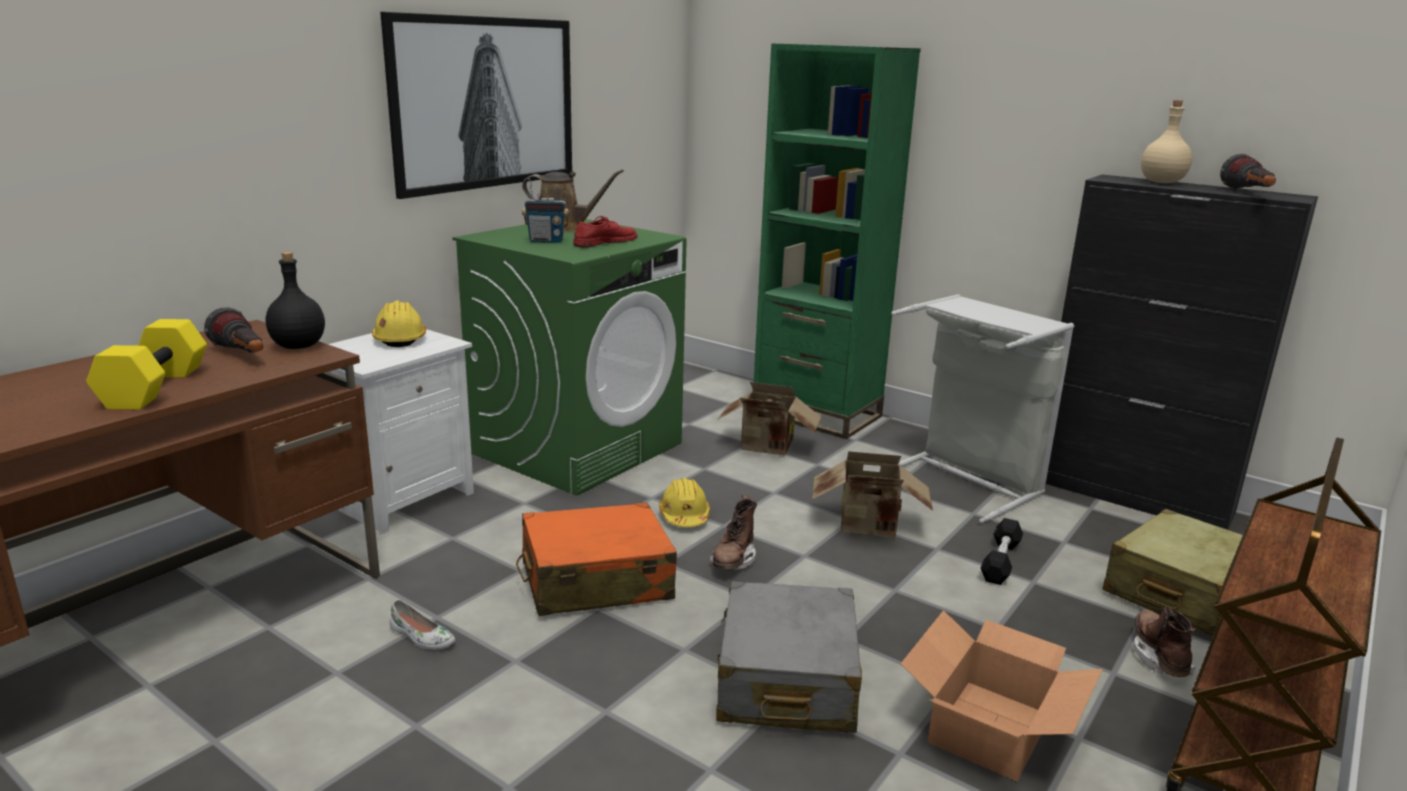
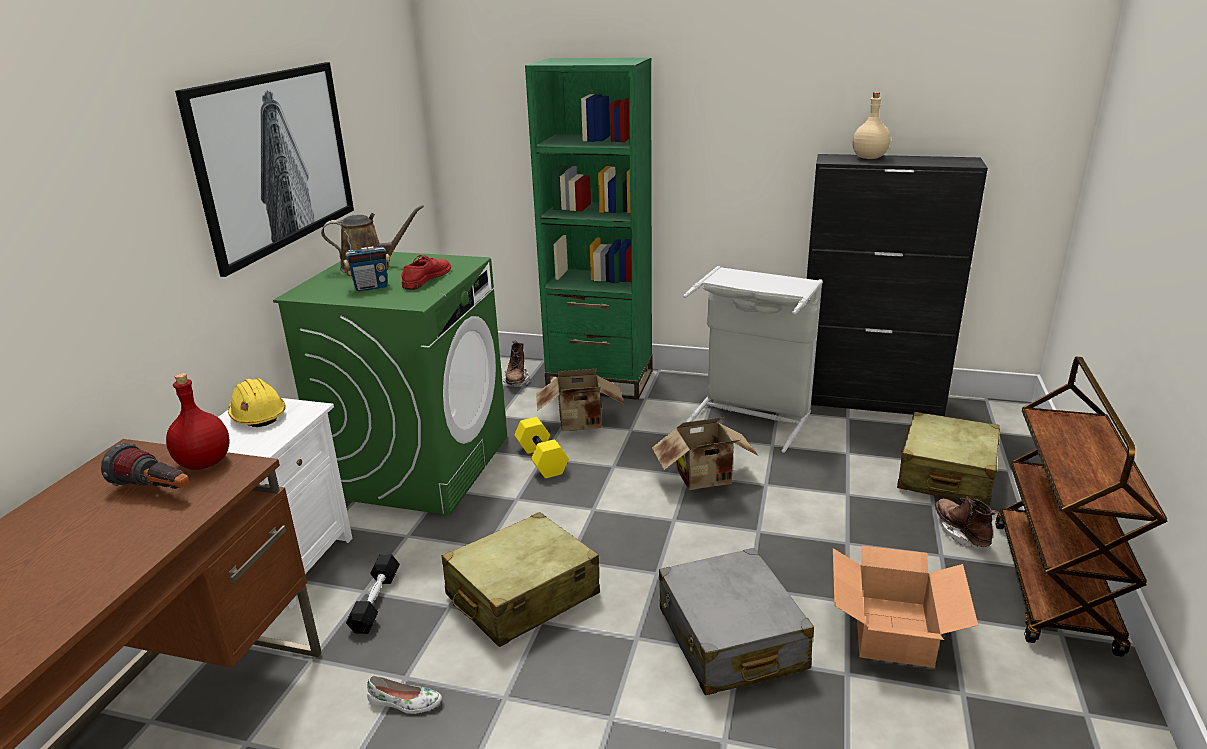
camera: 20 degrees left, 5 degrees up
yellow dumbbell [86,319,207,410] -> yellow dumbbell moved to [514,417,569,478]
black bottle [266,252,325,349] -> red bottle [166,373,230,470]
orange suitcase [516,502,677,616] -> beige suitcase [441,512,600,647]
yellow hard hat [659,478,710,527] -> none
brown boot [710,495,757,570] -> brown boot moved to [503,340,530,385]
black dumbbell [980,518,1023,585] -> black dumbbell moved to [346,554,400,634]
flashlight [1220,154,1276,189] -> none

